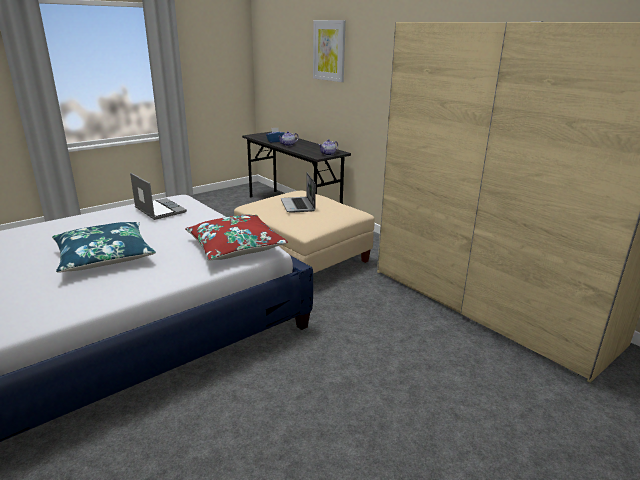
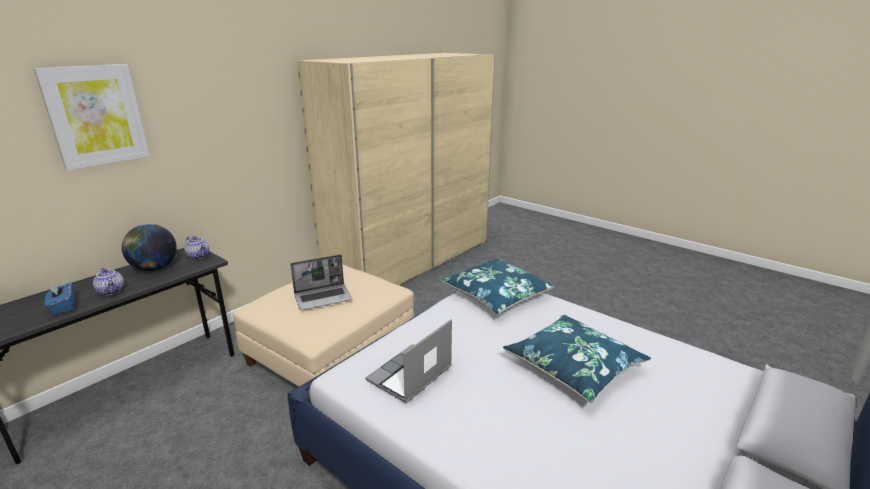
camera: 100 degrees left, 0 degrees up
red pillow [185,215,288,261] -> blue pillow [441,258,555,315]
none -> globe [122,224,177,271]

